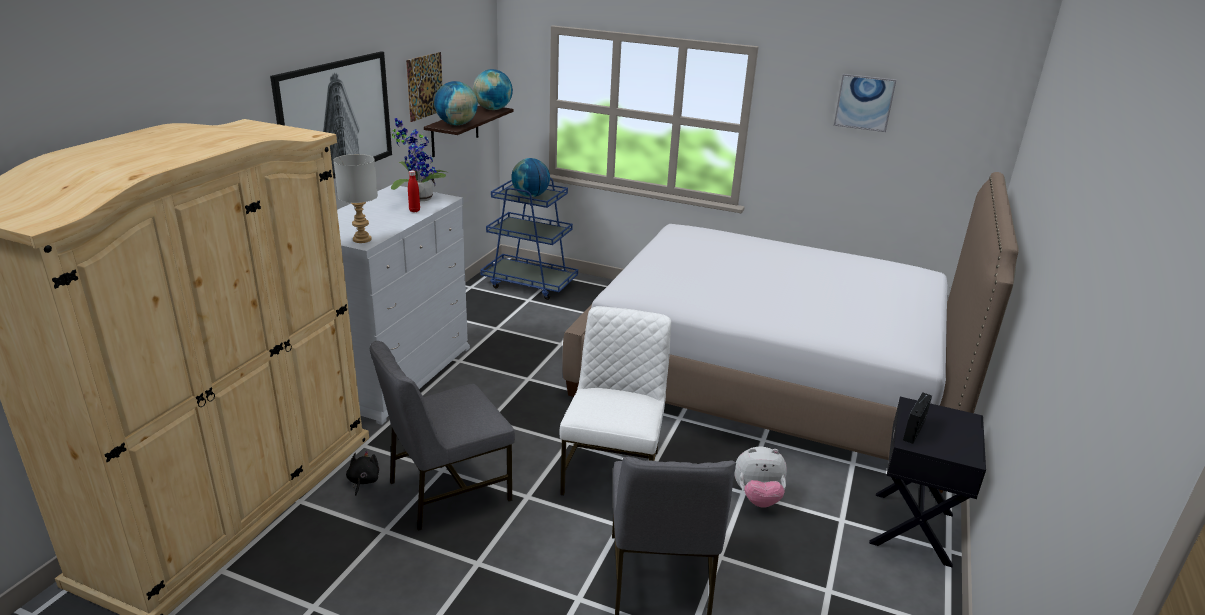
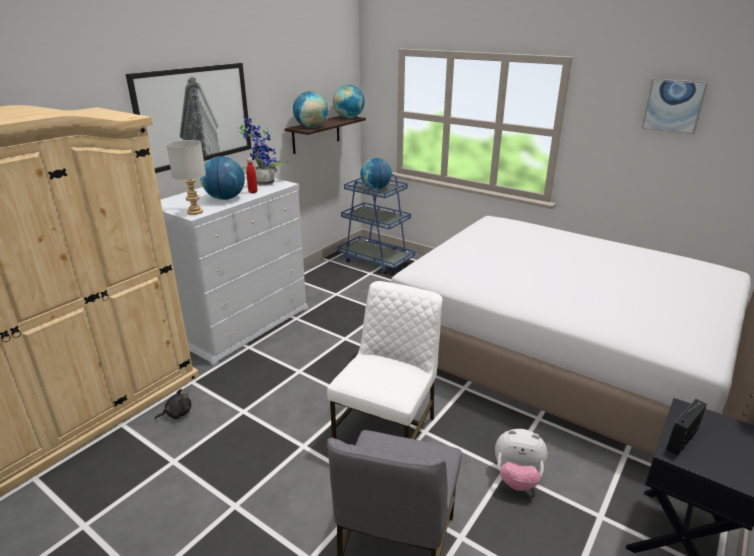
camera: 15 degrees right, 0 degrees up
black plush toy [346,451,379,496] -> black plush toy turned 45 degrees clockwise [155,389,191,419]
grey chair [370,341,515,531] -> none
picture [406,52,443,122] -> none
none -> globe [200,156,245,200]

